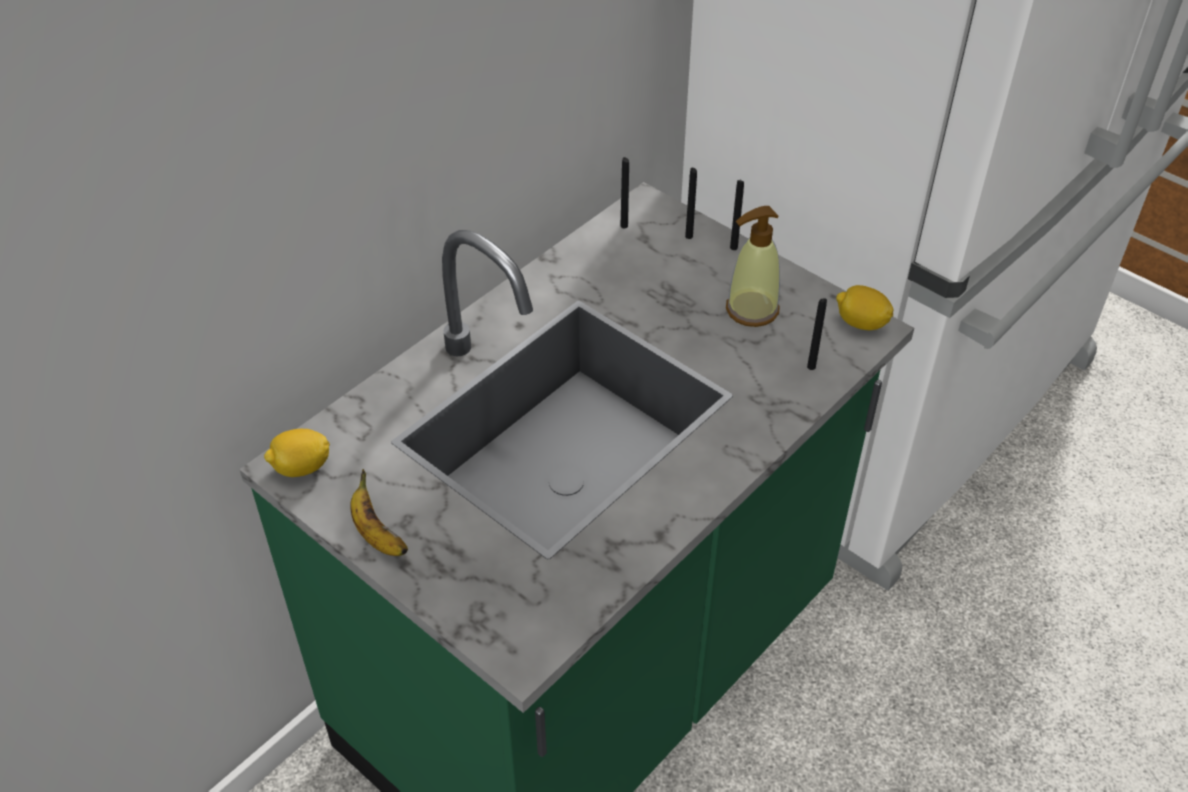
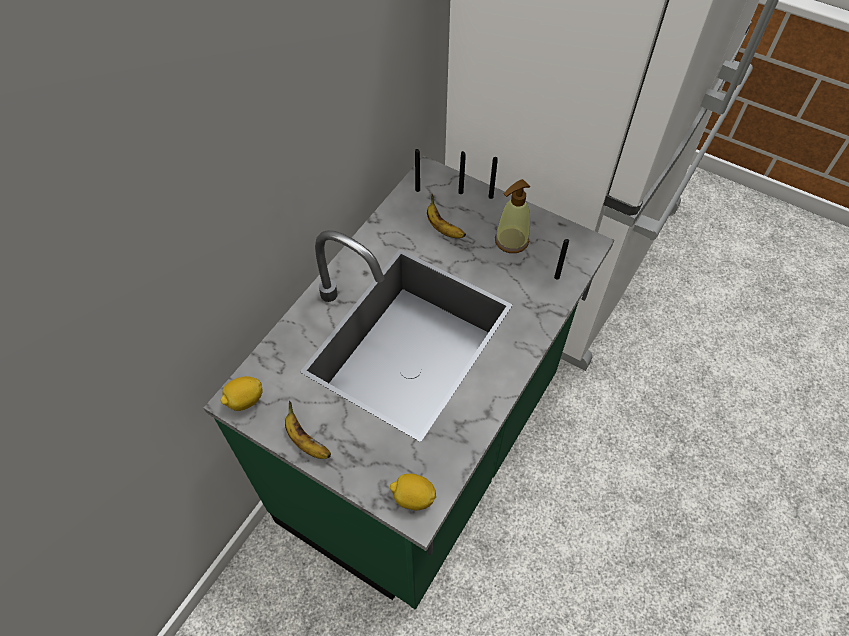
camera: 10 degrees left, 10 degrees up
lemon [836,285,893,330] -> lemon moved to [390,474,436,511]
none -> banana [427,194,466,238]

